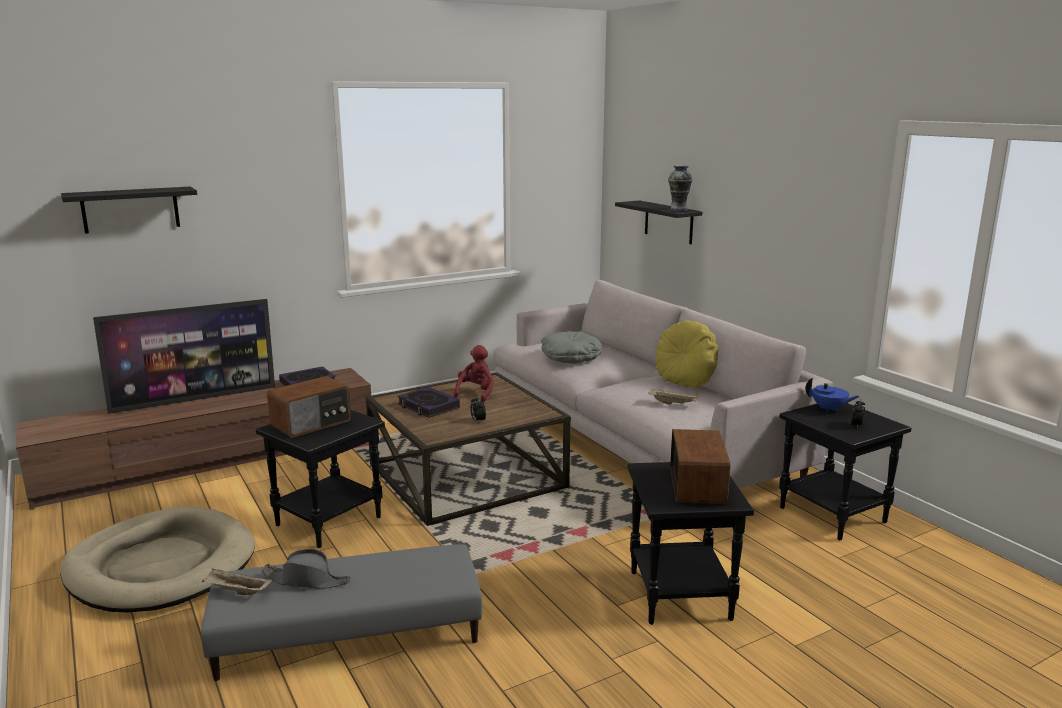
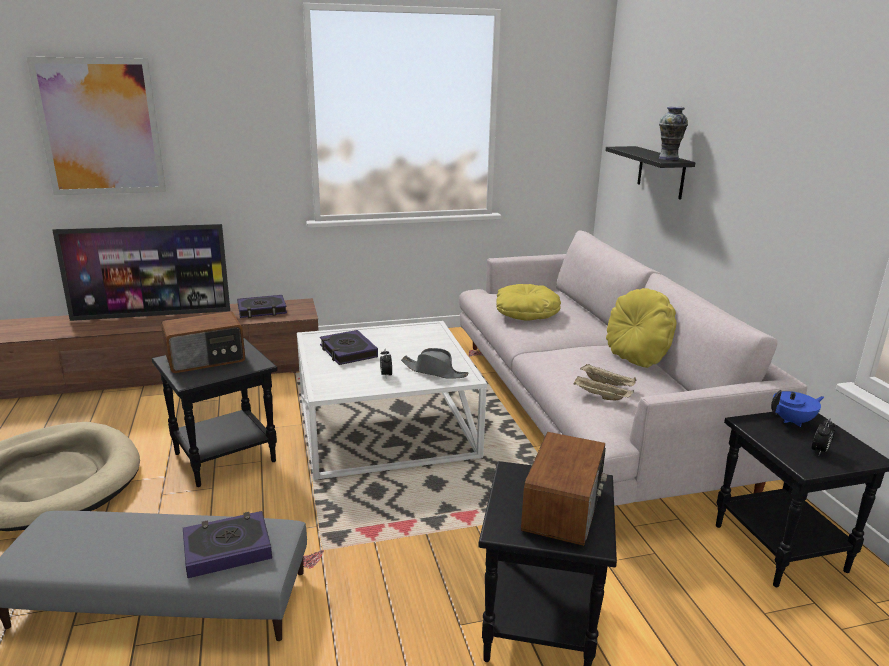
camera: 15 degrees right, 5 degrees up
black shelf [61,187,197,234] -> picture [27,57,166,195]
beige tray [202,569,272,595] -> beige tray moved to [573,376,634,400]
grey hat [261,549,351,589] -> grey hat moved to [401,348,468,379]
brown coffee table [366,373,571,526] -> white coffee table [297,321,487,480]
red plush toy [453,345,494,403] -> none
grey pillow [541,331,602,363] -> yellow pillow [496,284,561,321]
blue teapot [806,378,860,412] -> blue teapot turned 60 degrees counterclockwise [771,390,824,427]
none -> book [183,511,272,578]

